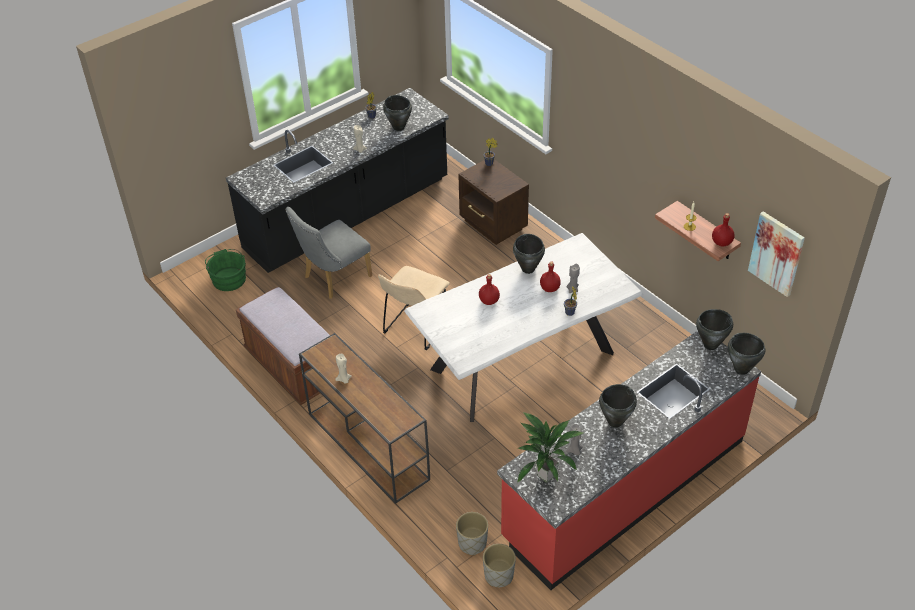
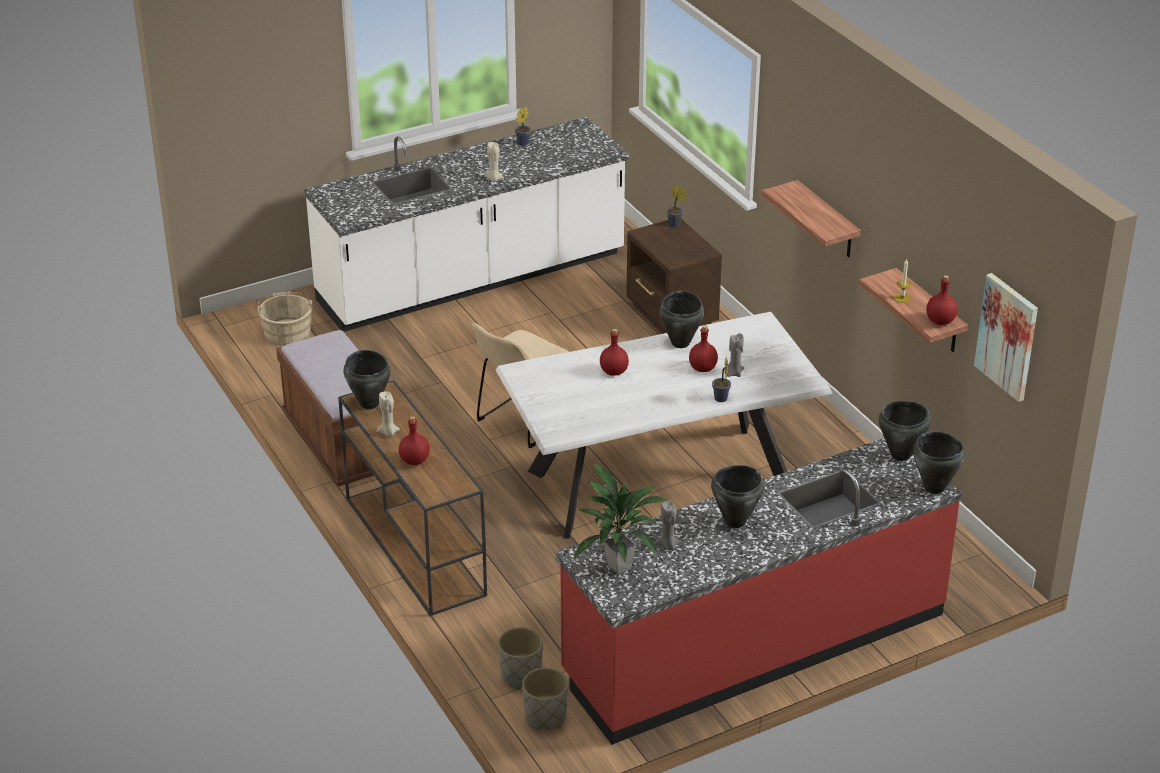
camera: 10 degrees right, 10 degrees down
green bucket [205,249,246,291] -> beige bucket [257,291,313,346]
black counter [226,88,449,273] -> white counter [304,117,629,332]
grey chair [286,207,372,299] -> none
black cooking pot [383,95,412,131] -> black cooking pot moved to [343,350,391,409]
none -> red bottle [399,416,430,465]
none -> shelf [762,180,861,257]

